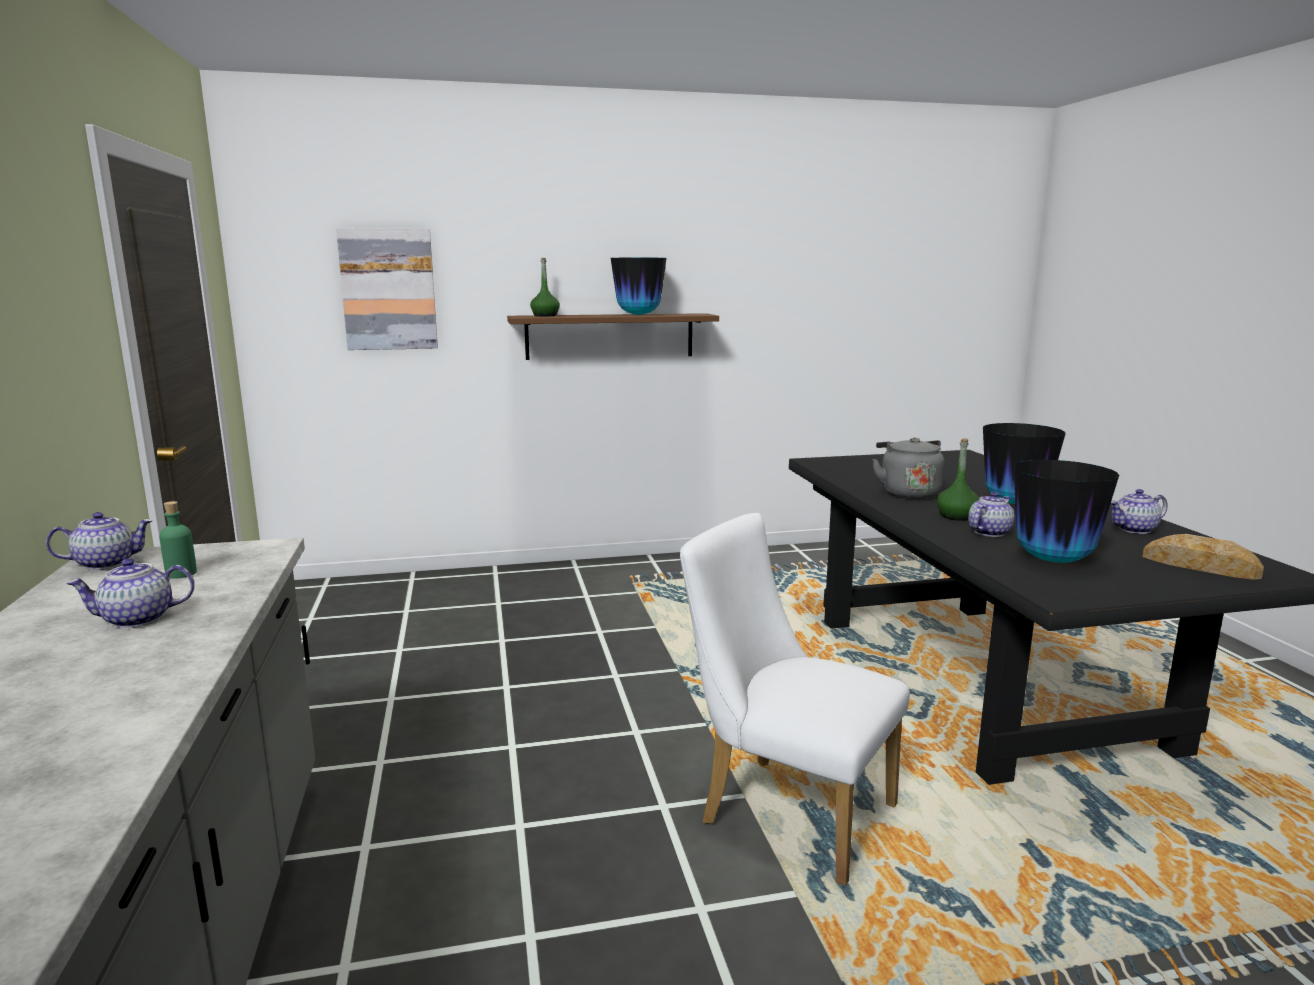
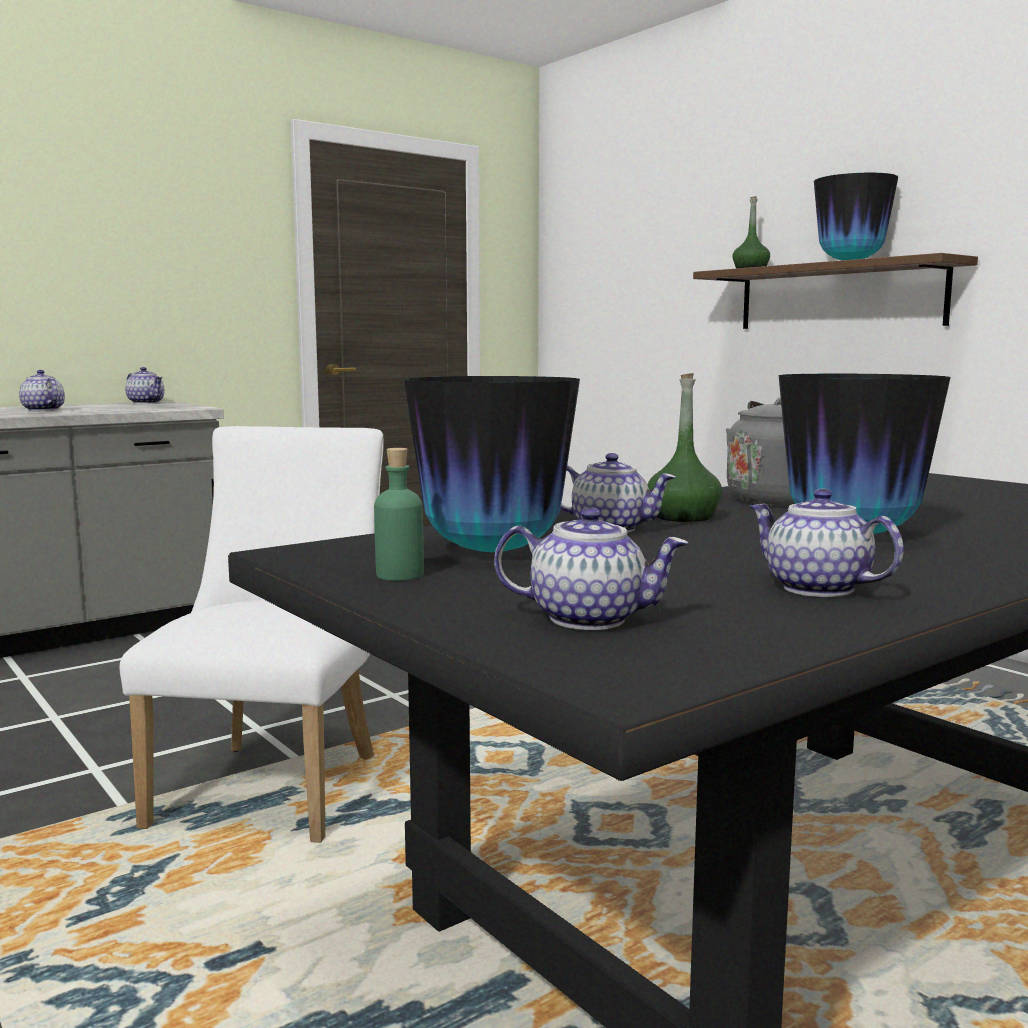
camera: 65 degrees right, 5 degrees down
green bottle [159,501,197,579] -> green bottle moved to [374,448,424,581]
picture [336,228,438,350] -> none
bread [1143,534,1264,580] -> teapot [494,507,688,630]

